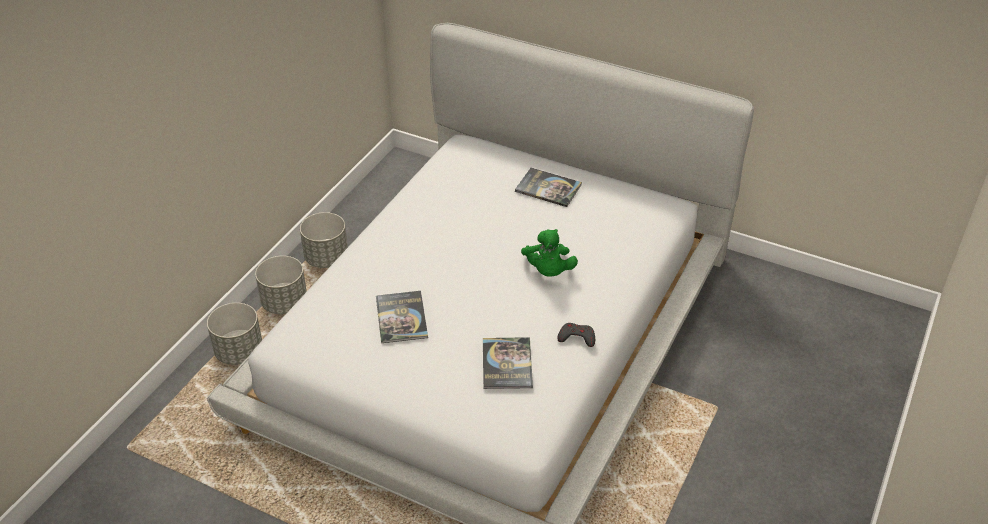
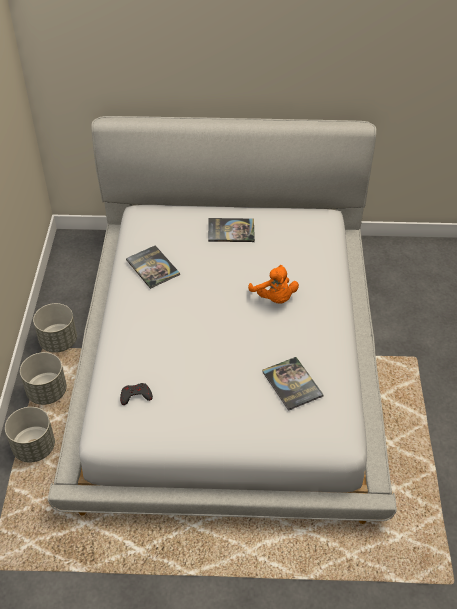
camera: 25 degrees left, 5 degrees up
book [376,291,428,343] -> book moved to [126,245,180,289]
green plush toy [521,229,578,277] -> orange plush toy [248,265,299,304]
grey game controller [557,323,595,347] -> grey game controller moved to [120,383,153,405]

